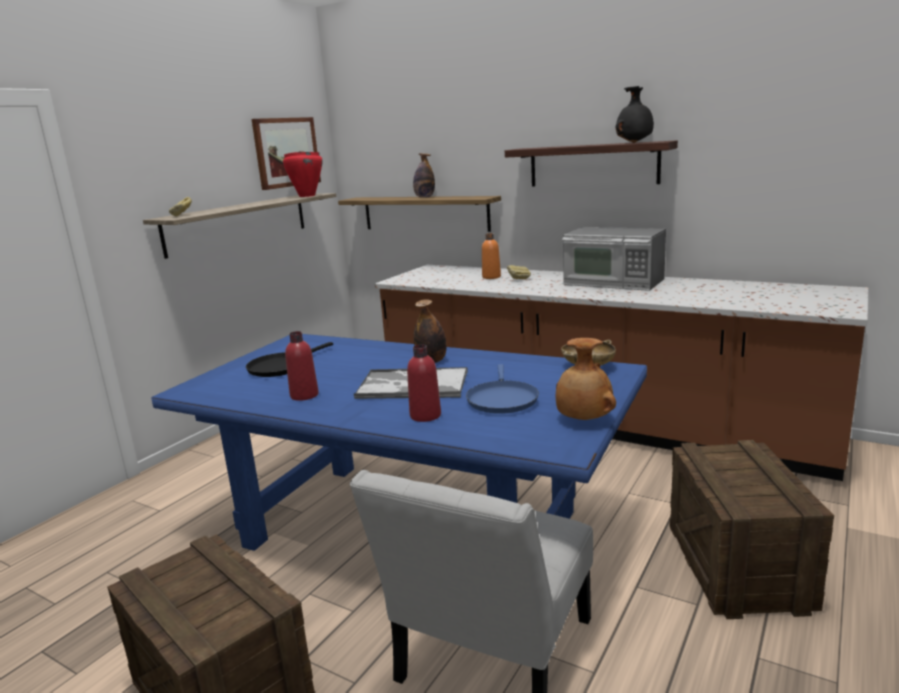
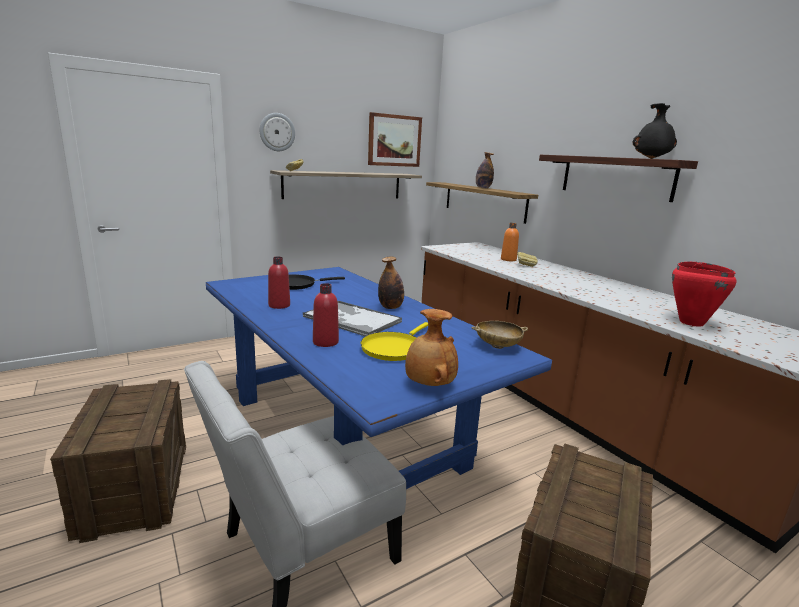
camera: 25 degrees right, 0 degrees up
red cooking pot [283,152,322,197] -> red cooking pot moved to [672,262,736,327]
blue frying pan [466,364,539,414] -> yellow frying pan [361,322,428,361]
microwave [562,227,666,291] -> none
none -> wall clock [259,113,295,151]

